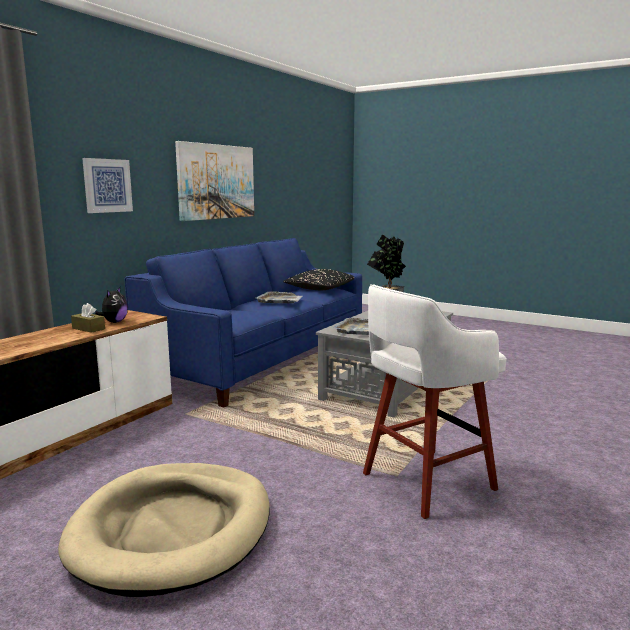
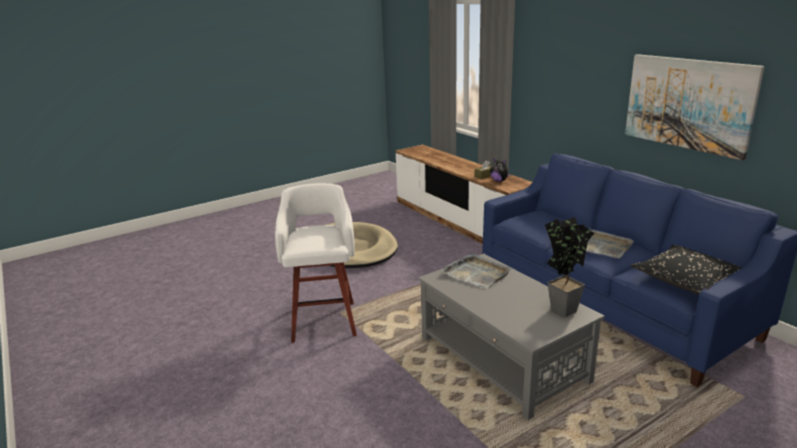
camera: 115 degrees right, 10 degrees up
picture [82,158,133,213] -> none

